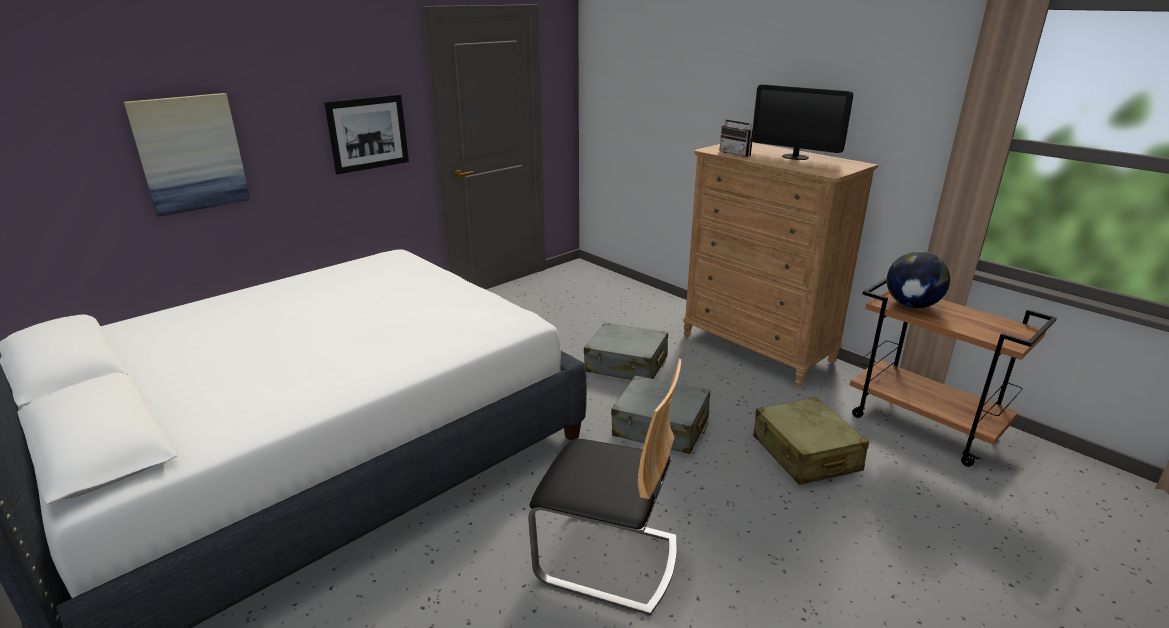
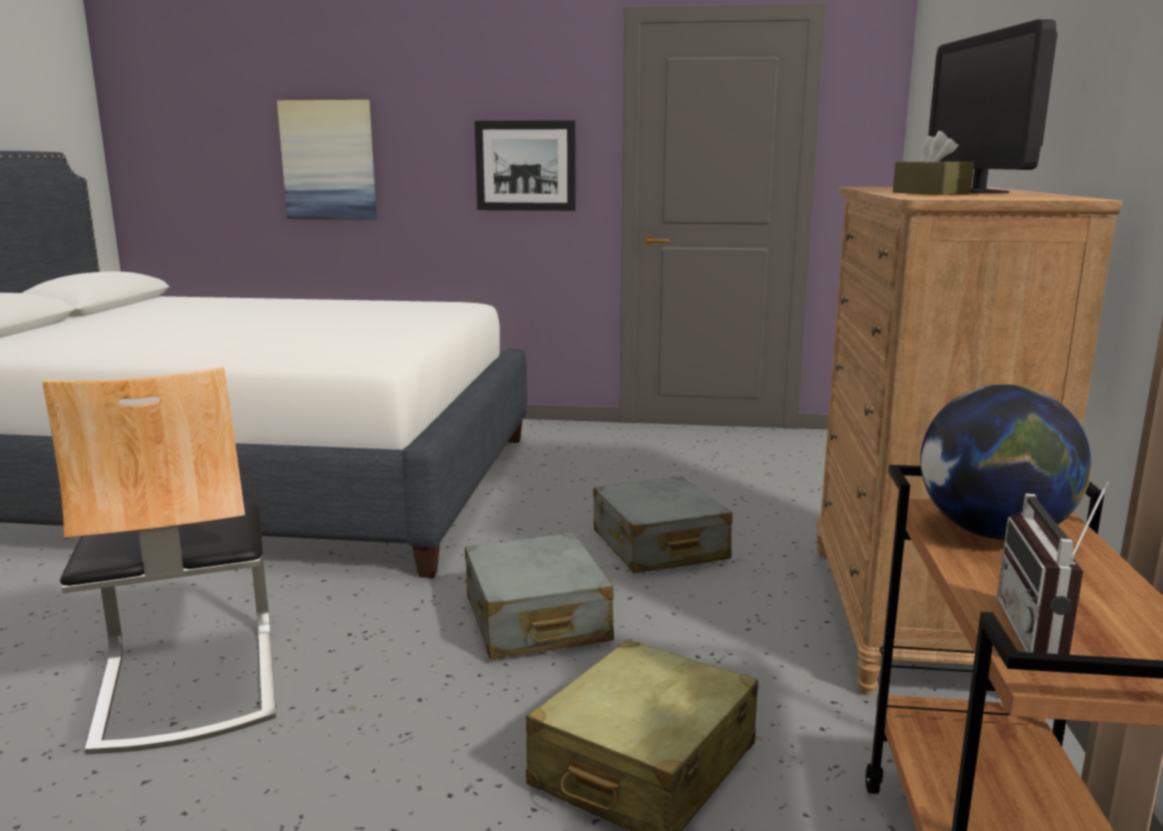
camera: 50 degrees right, 10 degrees down
radio [719,112,754,157] -> radio moved to [997,482,1108,655]
none -> brown tissue box [893,131,974,195]

